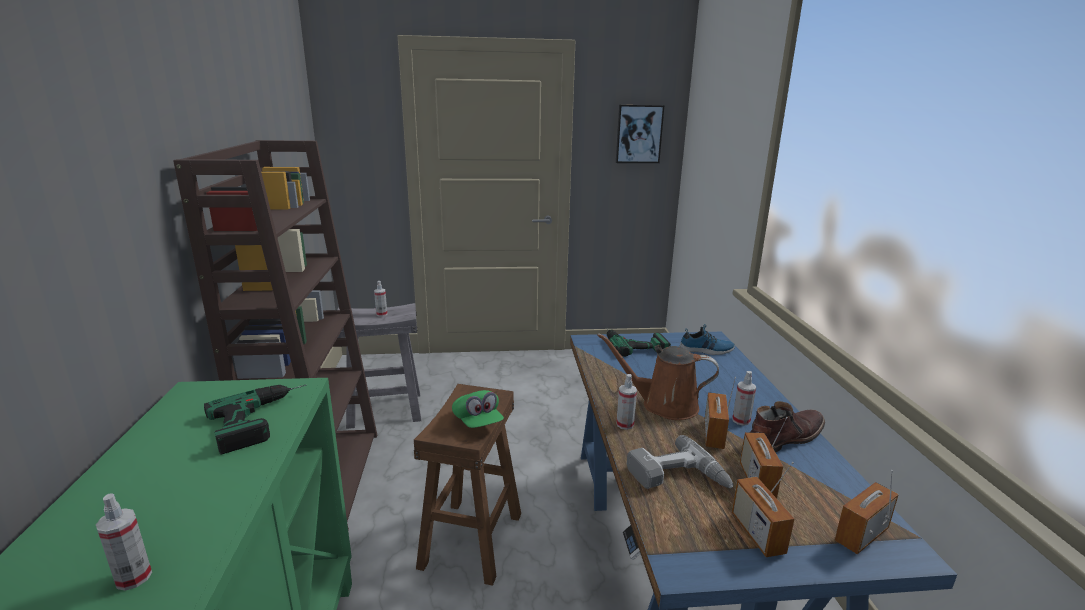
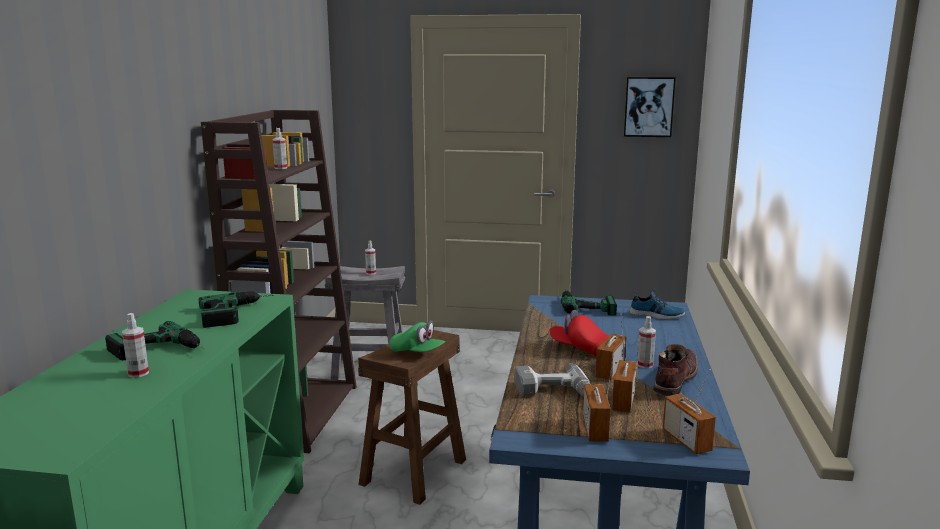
camera: 15 degrees right, 5 degrees down
green cap [452,390,504,428] -> green cap turned 45 degrees counterclockwise [389,320,445,352]
brown watering can [597,333,719,420] -> red cap [550,310,608,356]
spray bottle [616,374,637,430] -> spray bottle moved to [272,128,287,169]
brown boot [750,401,825,453] -> brown boot turned 45 degrees counterclockwise [653,344,698,396]
radio [835,470,899,554] -> radio turned 90 degrees counterclockwise [663,369,716,454]
none -> power drill [105,321,205,360]

